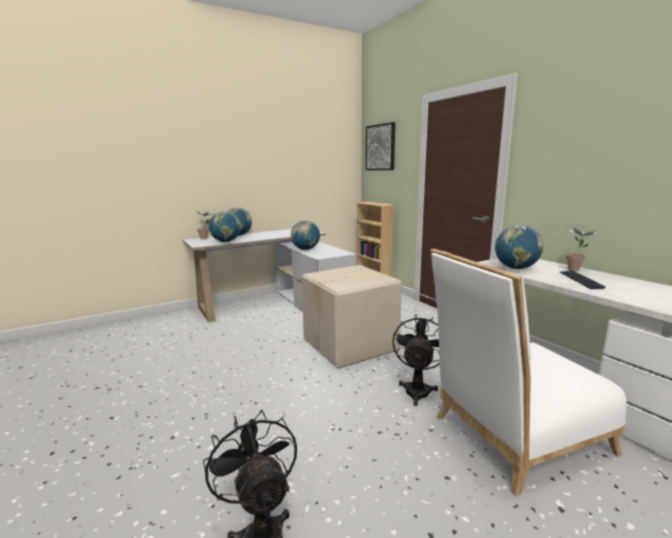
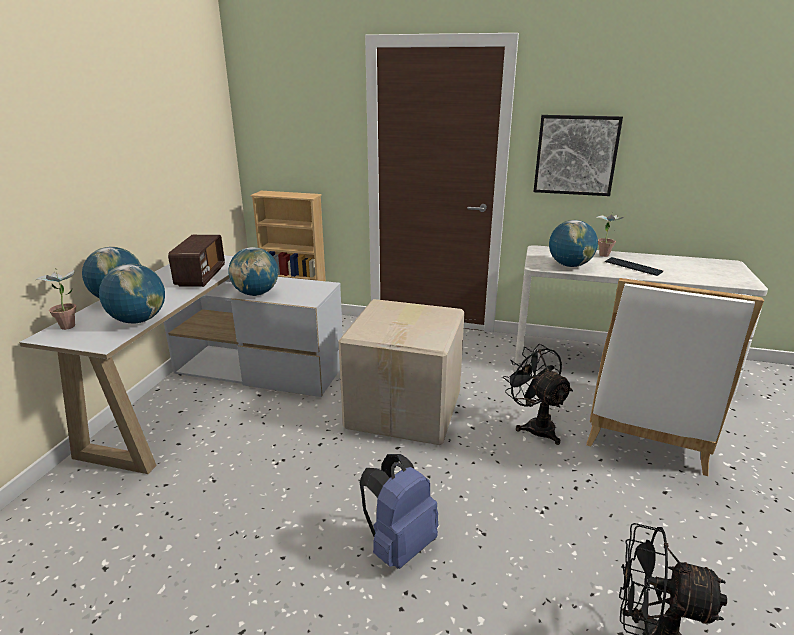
camera: 45 degrees left, 10 degrees up
picture [366,122,395,170] -> picture moved to [533,115,623,196]
none -> radio [168,235,225,287]
none -> blue backpack [360,454,438,569]

